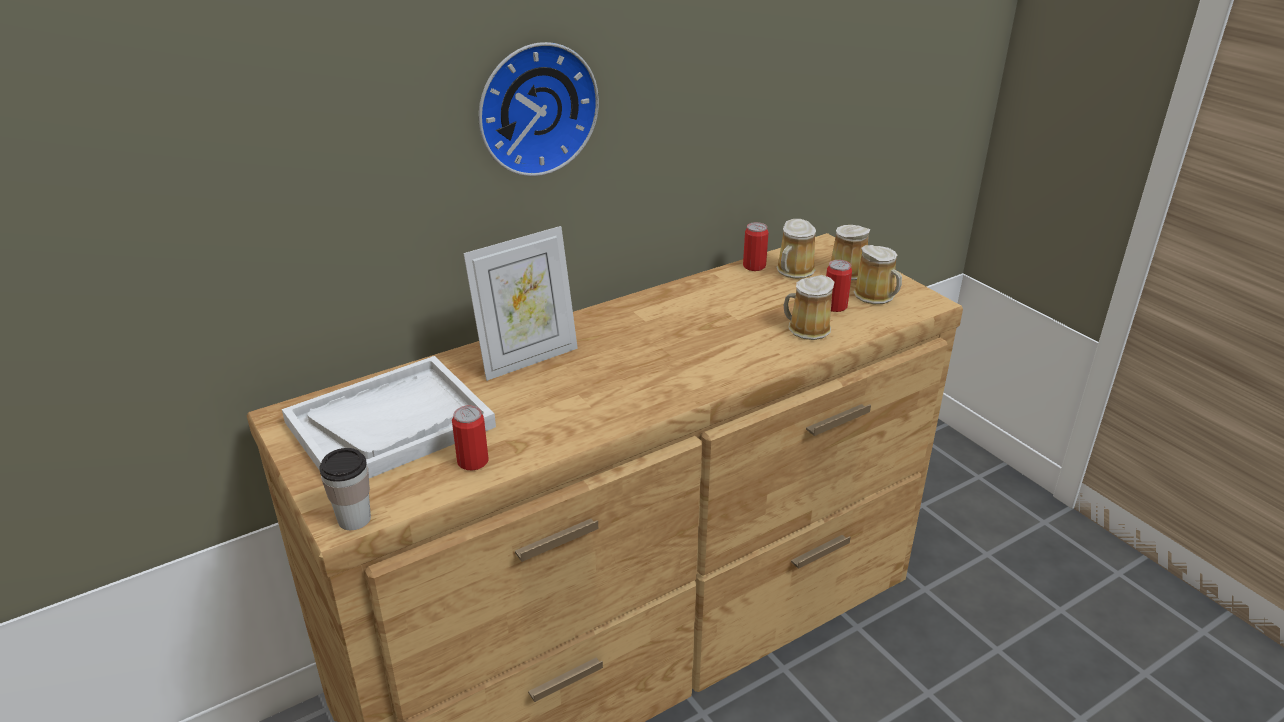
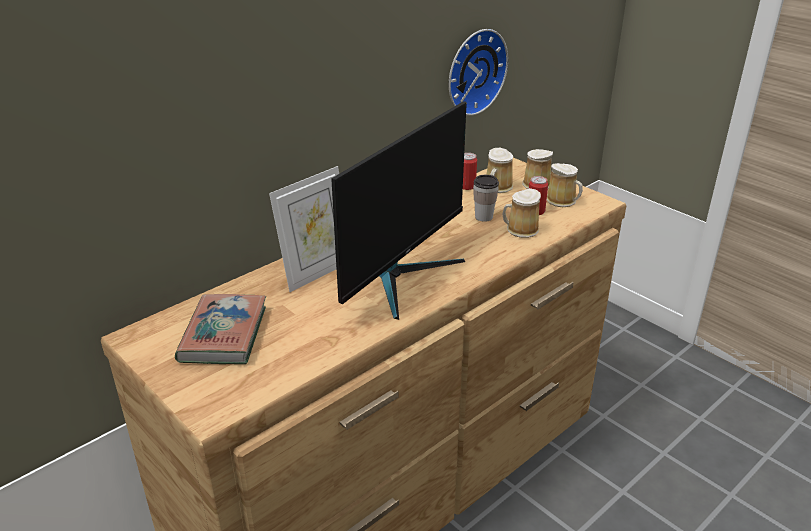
camera: 10 degrees left, 0 degrees up
white tray [282,356,496,478] -> book [175,294,266,364]
cup [319,448,371,530] -> cup moved to [473,175,499,222]
can [452,405,489,471] -> none
wall clock [479,42,599,176] -> wall clock moved to [449,29,508,116]
none -> monitor [331,101,467,320]

